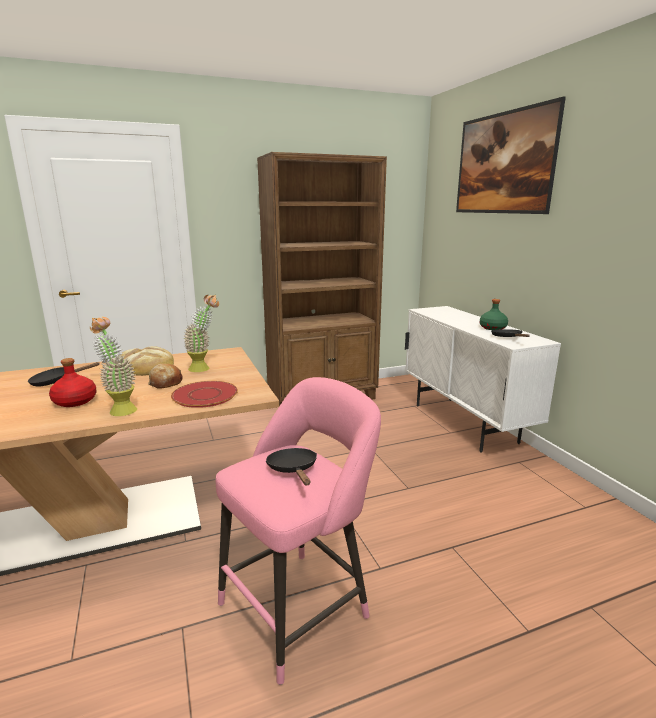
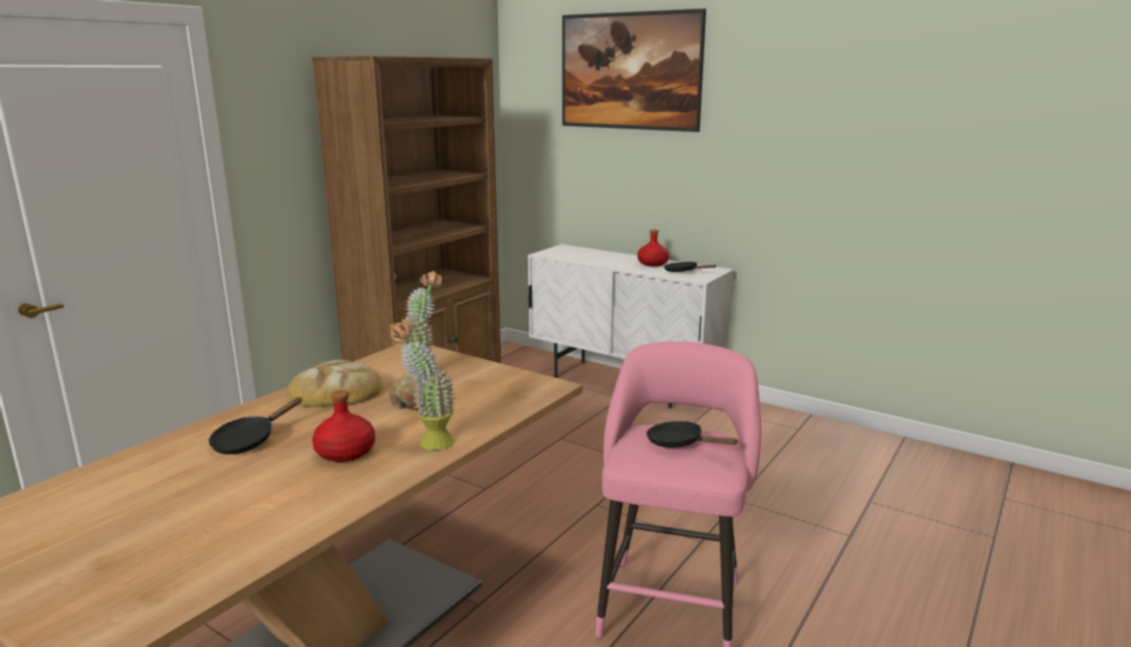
camera: 35 degrees left, 0 degrees up
red plate [171,381,238,408] -> none
green bottle [480,299,508,330] -> red bottle [637,230,669,266]

